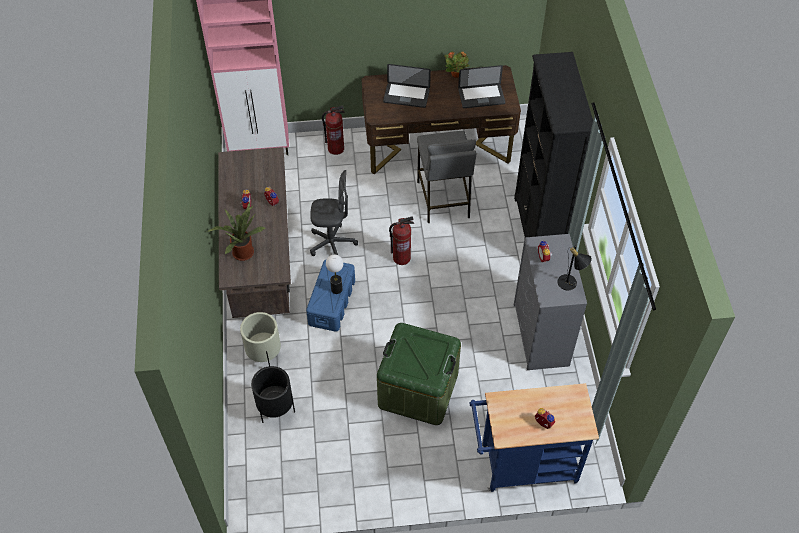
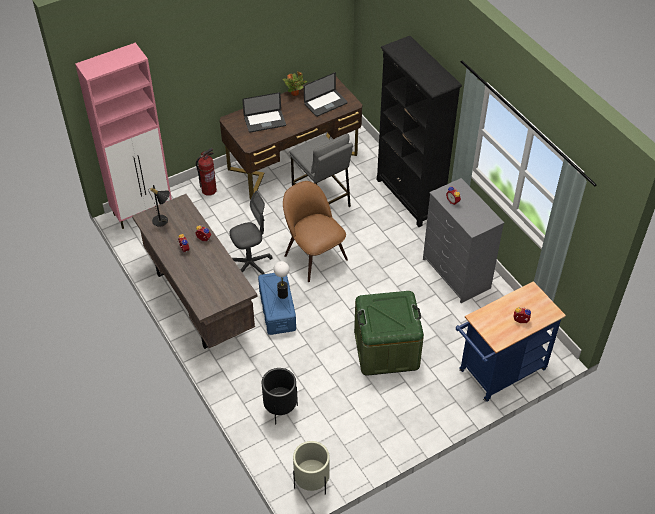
camera: 25 degrees left, 5 degrees down
potted plant [207,201,265,261] -> none
beige planter [240,312,281,366] -> beige planter moved to [293,441,330,495]
fire extinguisher [389,216,414,265] -> brown chair [283,181,348,282]
black table lamp [558,245,592,291] -> black table lamp moved to [149,185,170,227]

